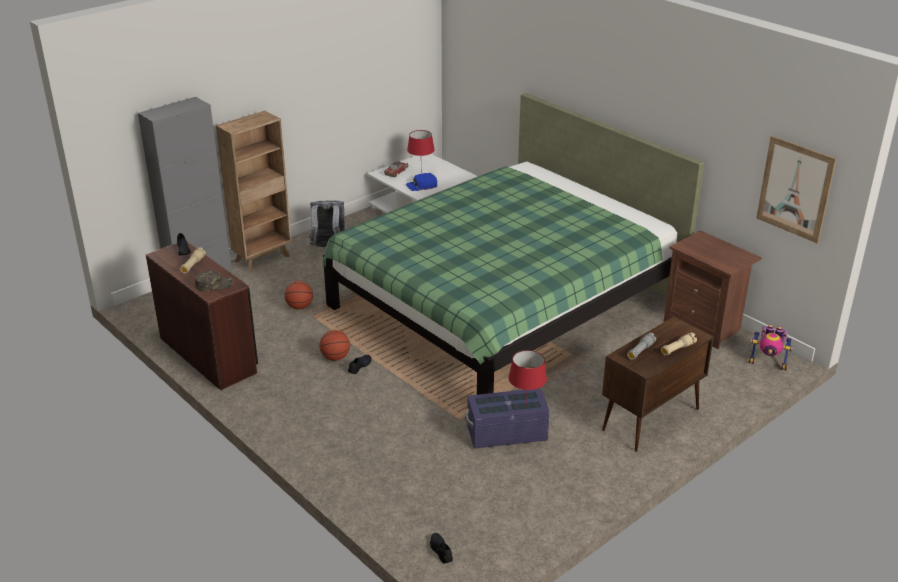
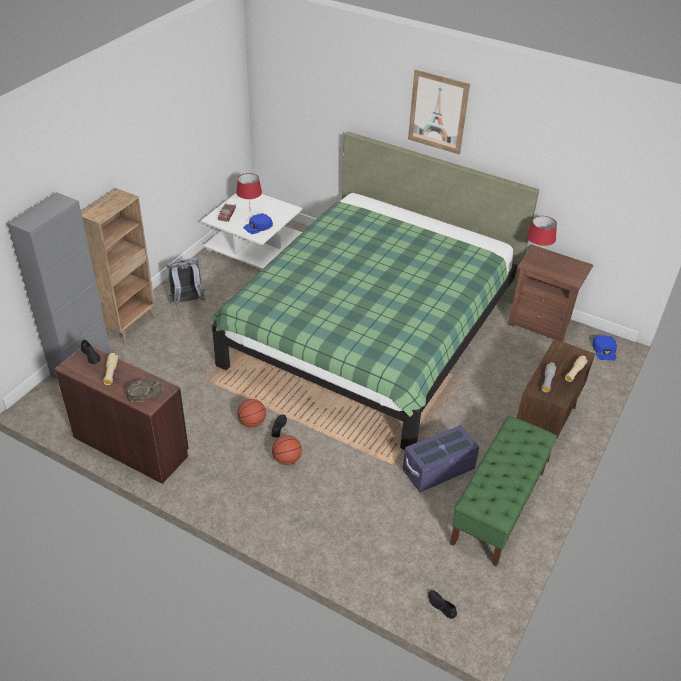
camera: 20 degrees left, 10 degrees up
basketball [284,281,313,309] -> basketball moved to [272,435,302,465]
red table lamp [508,350,547,406] -> red table lamp moved to [527,216,557,259]
toy robot [748,324,793,371] -> blue cap [592,335,617,360]
picture [756,136,837,243] -> picture moved to [408,70,470,155]
none -> green bench [450,416,557,567]

